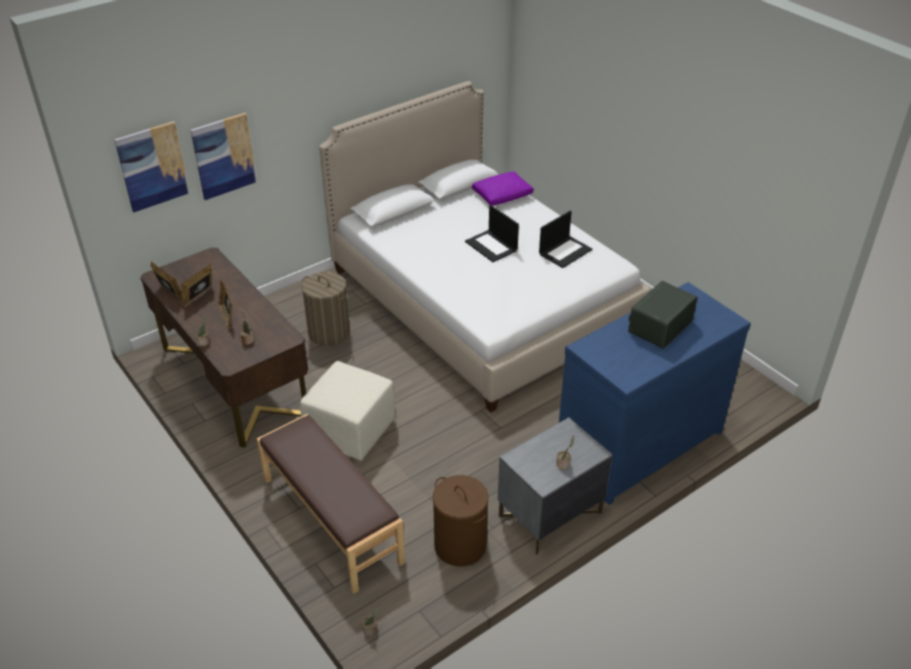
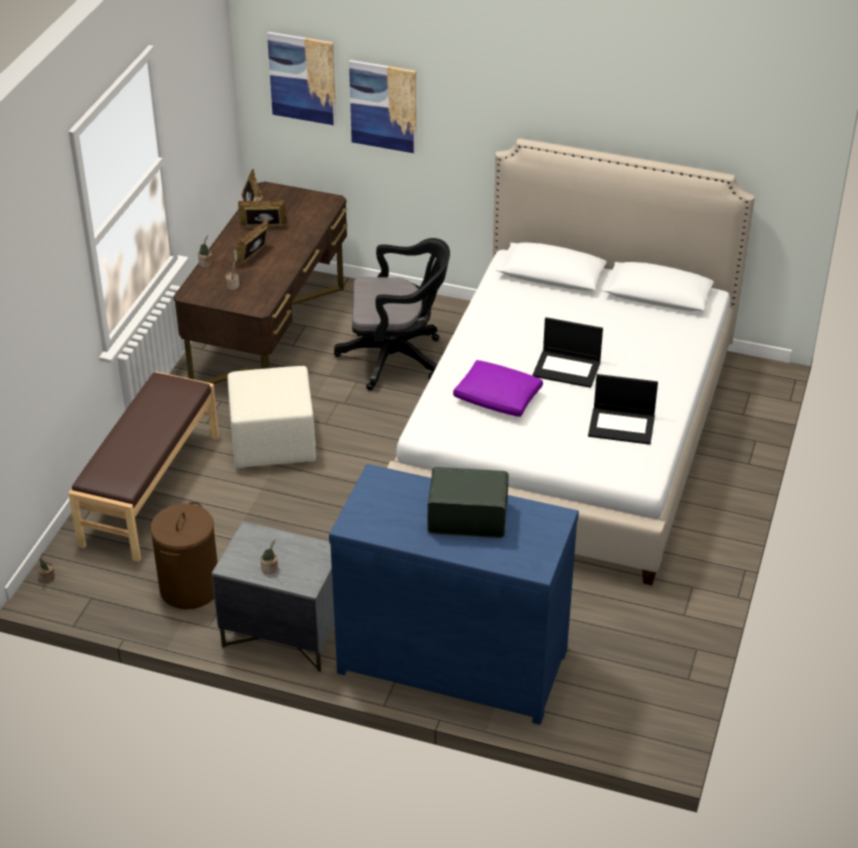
camera: 55 degrees right, 0 degrees up
laundry basket [302,272,350,346] -> black office chair [334,238,450,391]
laptop [465,205,519,262] -> laptop turned 90 degrees counterclockwise [533,317,603,388]
purple pillow [472,171,534,206] -> purple pillow moved to [453,360,543,417]

